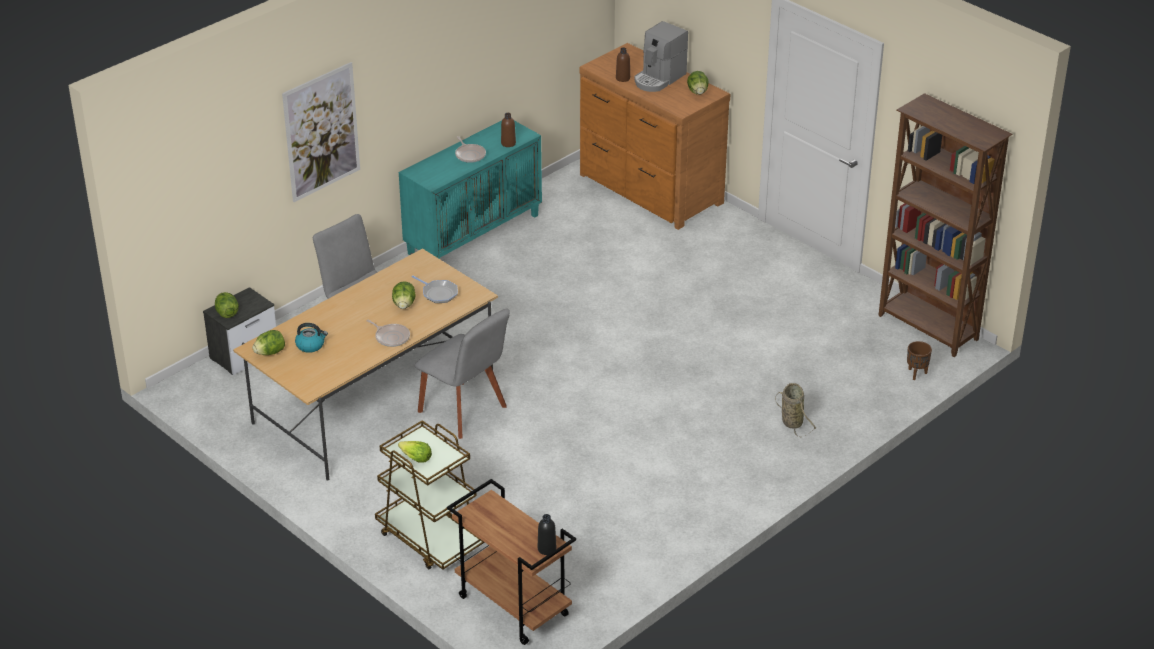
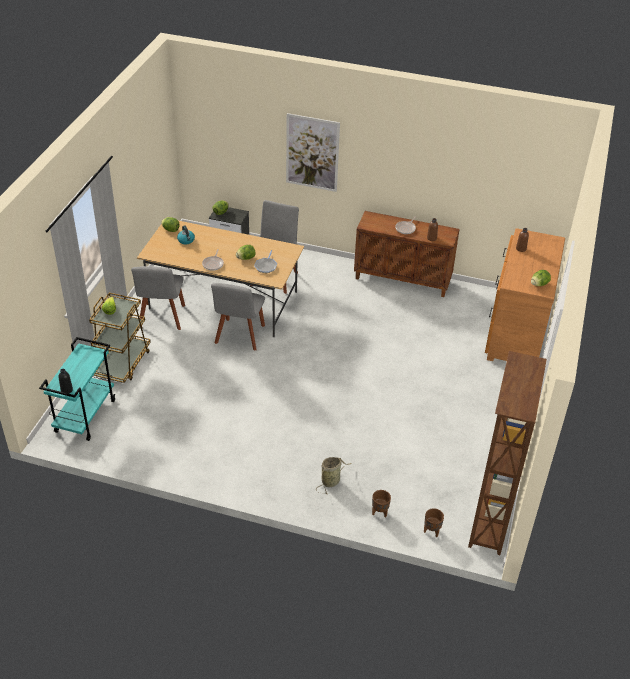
camera: 60 degrees right, 5 degrees up
turquoise cabinet [399,120,542,259] -> brown cabinet [354,211,460,297]
brown cart [447,479,576,645] -> turquoise cart [39,337,116,441]
coffee machine [634,21,688,92] -> none
none -> grey chair [131,266,185,330]
none -> brown planter [372,490,391,518]

